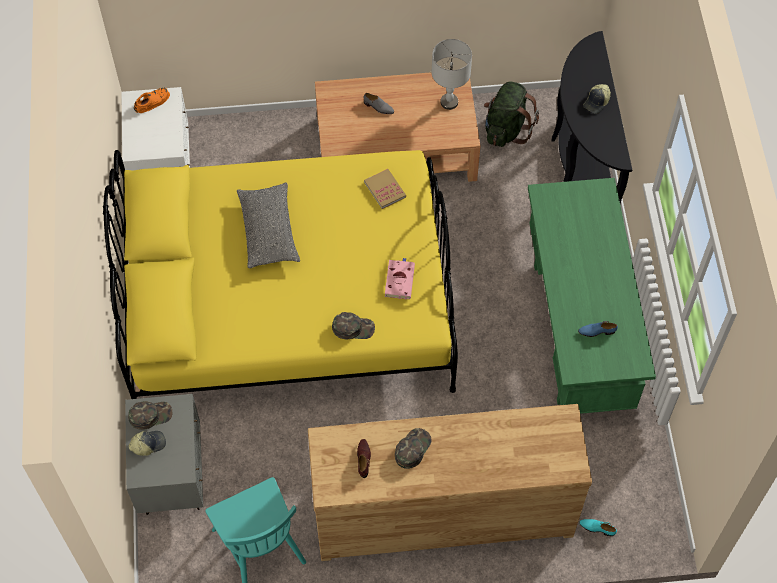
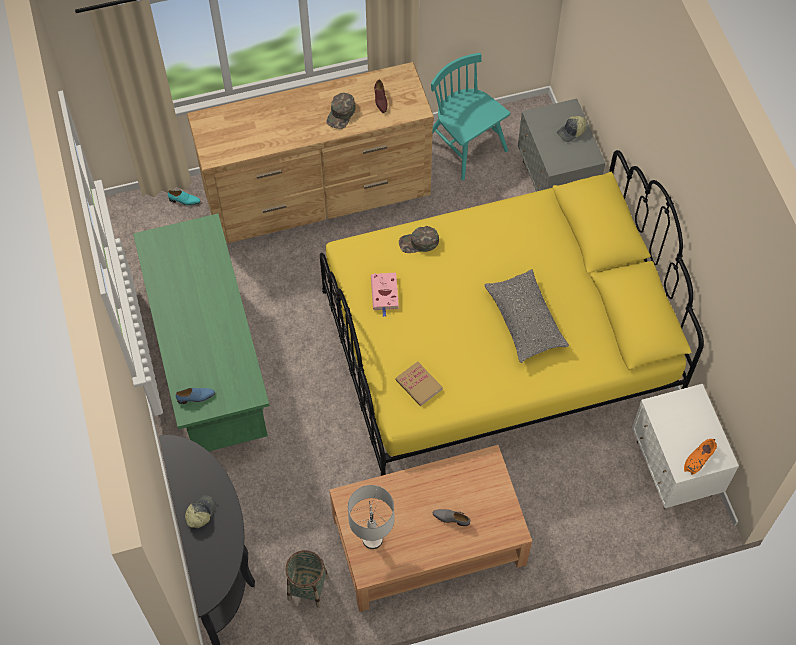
camera: 170 degrees right, 0 degrees up
green cap [128,401,172,430] -> none
green backpack [484,82,539,147] -> basket [285,550,329,608]
blue shoe [578,321,618,337] -> blue shoe moved to [176,388,215,404]

